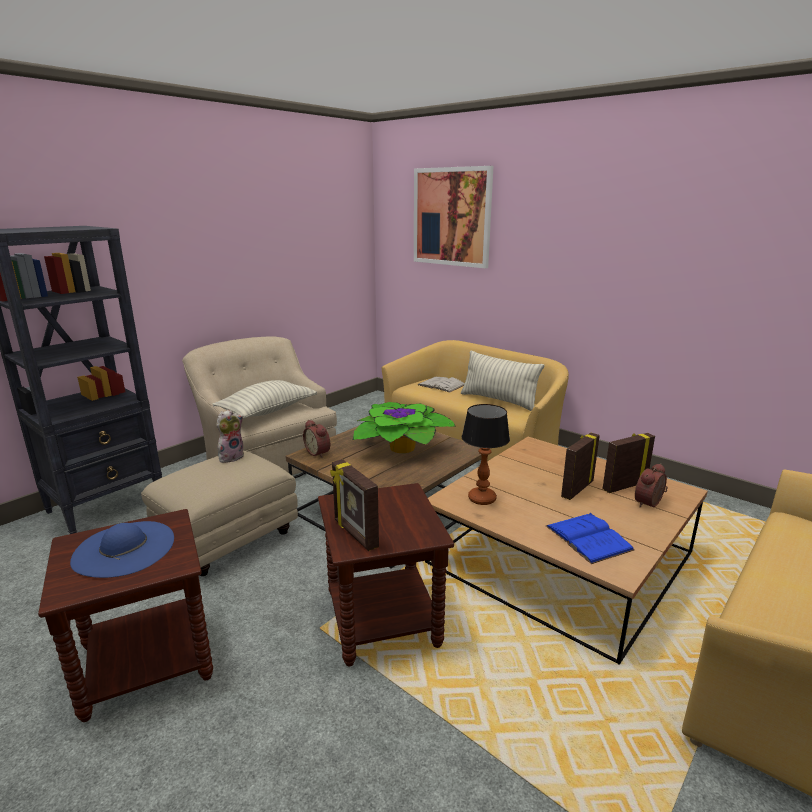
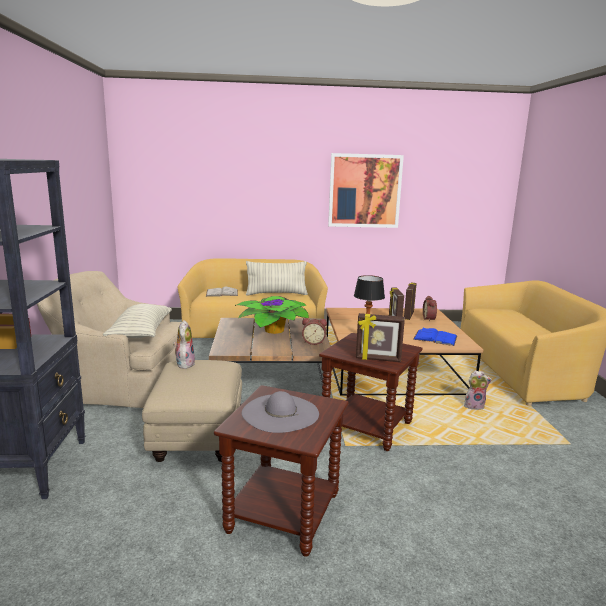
camera: 45 degrees left, 5 degrees down
blue hat [70,521,174,578] -> grey hat [242,391,319,433]
alarm clock [303,420,330,458] -> alarm clock moved to [302,318,327,345]
picture [414,166,494,269] -> picture moved to [328,153,404,228]
none -> plush toy [464,370,492,410]

